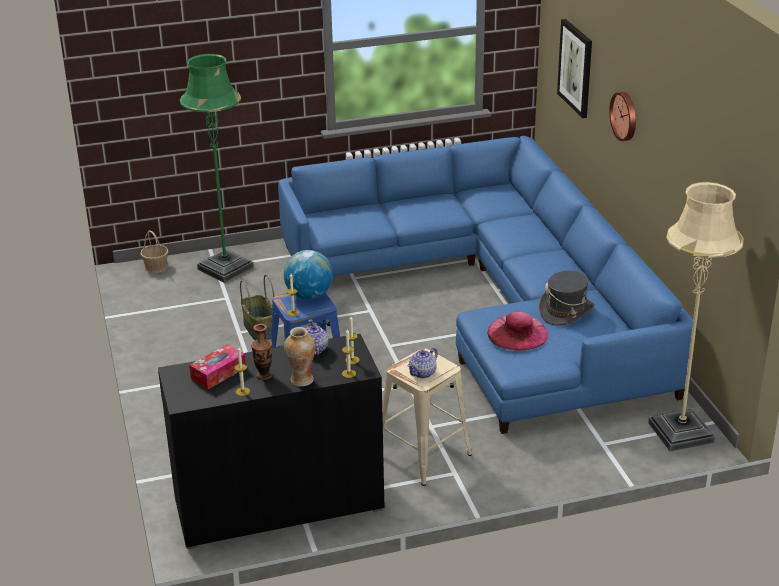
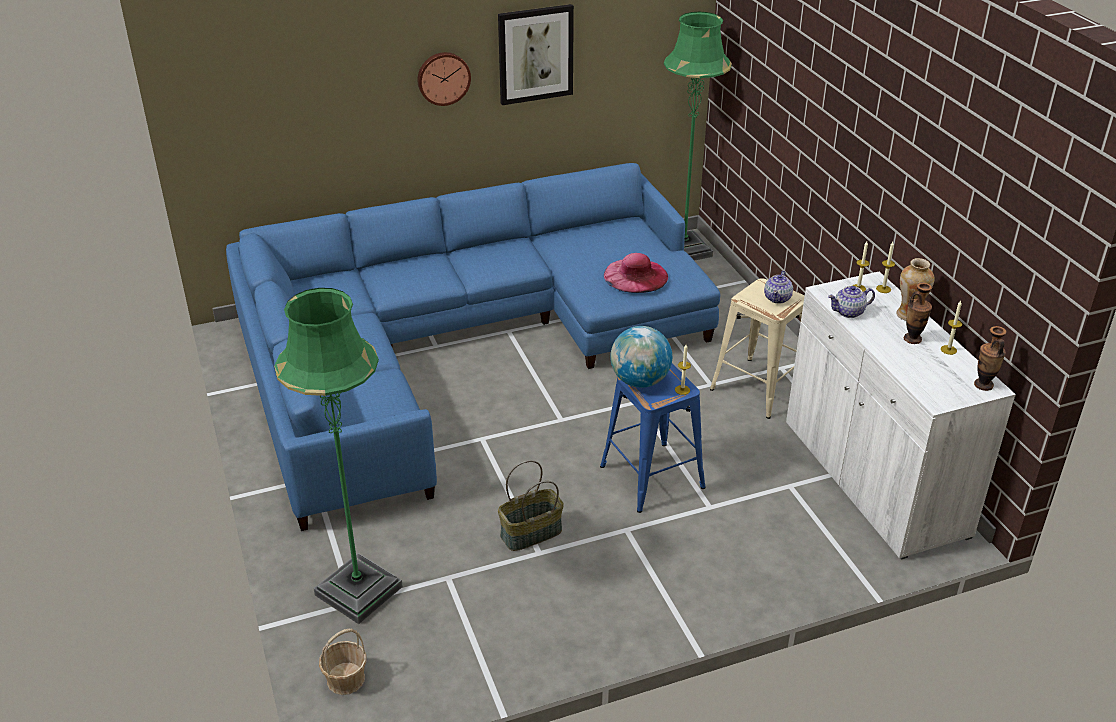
camera: 95 degrees left, 5 degrees up
black cabinet [158,334,385,549] -> white cabinet [786,271,1016,560]
tissue box [189,344,246,389] -> none
teapot [407,347,438,378] -> teapot turned 75 degrees clockwise [764,271,793,304]
grey hat [539,271,594,326] -> none
picture [557,19,592,118] -> picture moved to [498,4,574,105]
beige floor lamp [648,182,744,452] -> green floor lamp [664,12,732,261]
none -> vase [974,326,1007,391]

